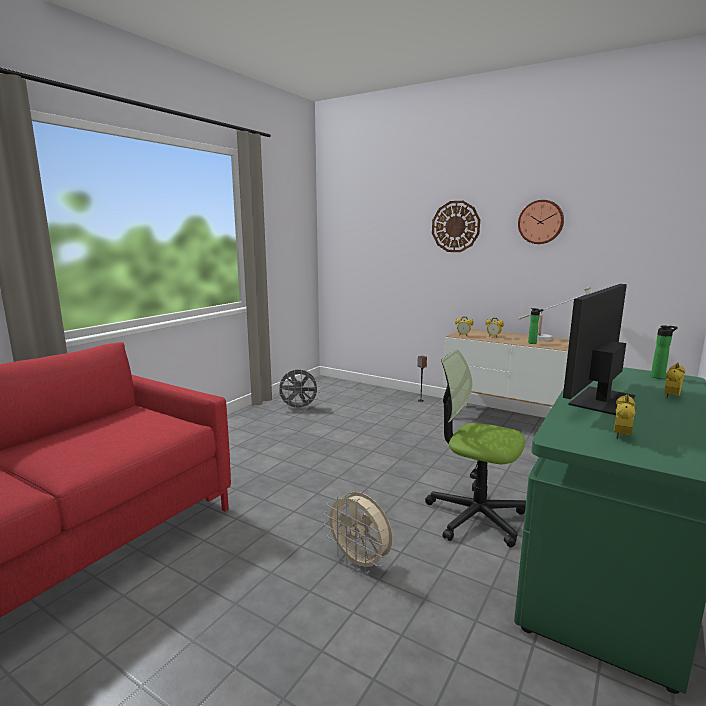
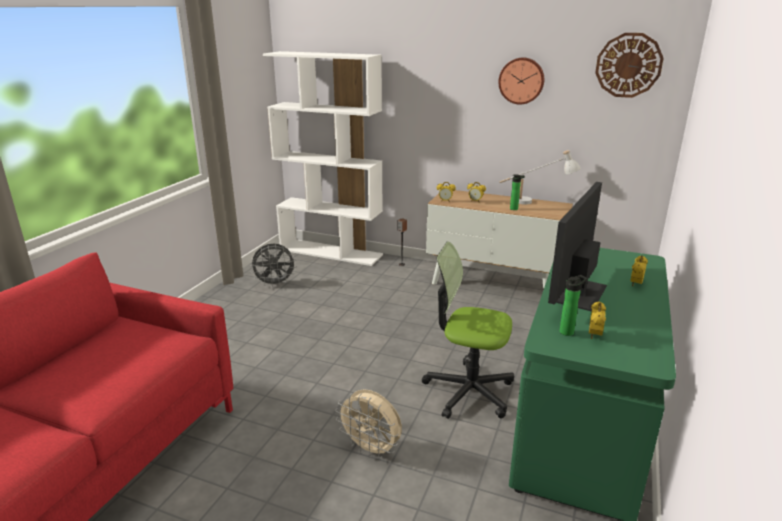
camera: 10 degrees left, 10 degrees up
wall clock [432,201,480,252] -> wall clock moved to [595,33,664,98]
bottle [651,325,678,379] -> bottle moved to [559,275,587,336]
none -> white bookcase [263,51,383,266]

